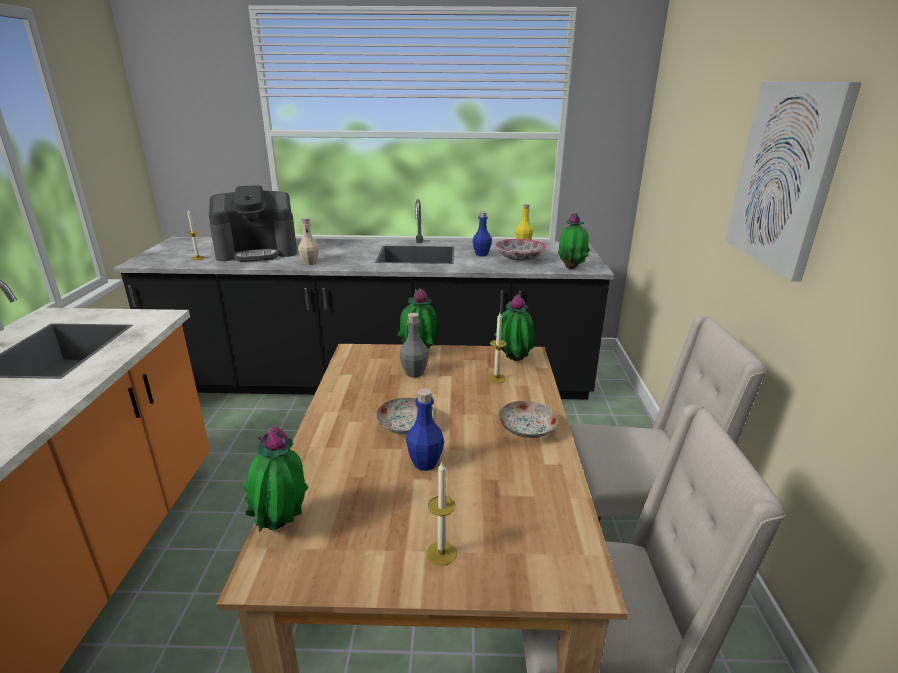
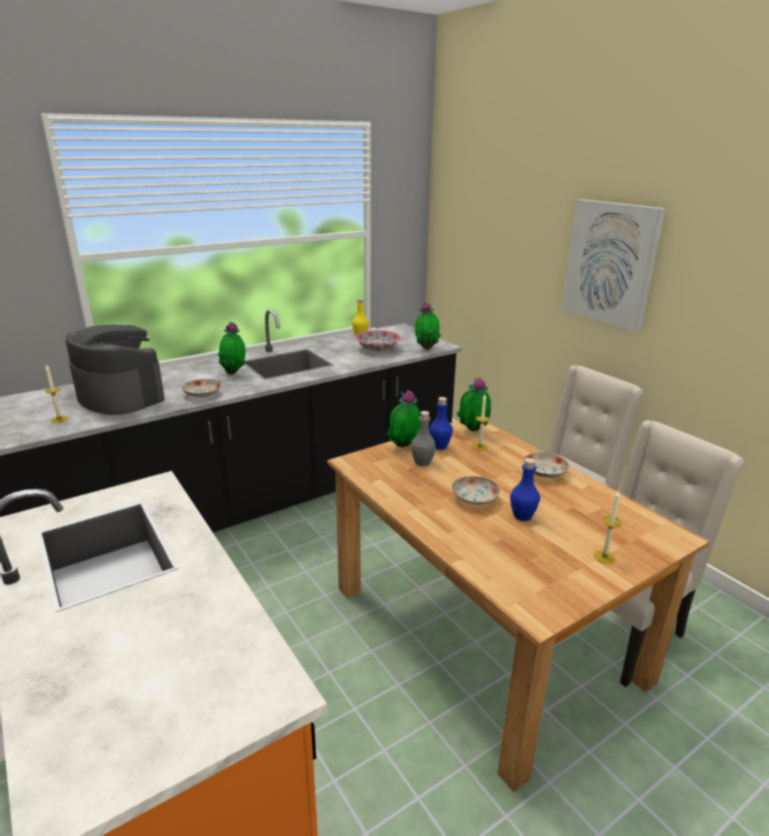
camera: 35 degrees left, 0 degrees up
coffee machine [209,185,297,262] -> coffee machine turned 90 degrees counterclockwise [66,325,165,415]
potted plant [242,427,308,532] -> potted plant moved to [218,322,246,375]
beige bottle [298,218,319,265] -> plate [182,379,221,398]
blue bottle [473,212,492,256] -> blue bottle moved to [429,397,453,450]

